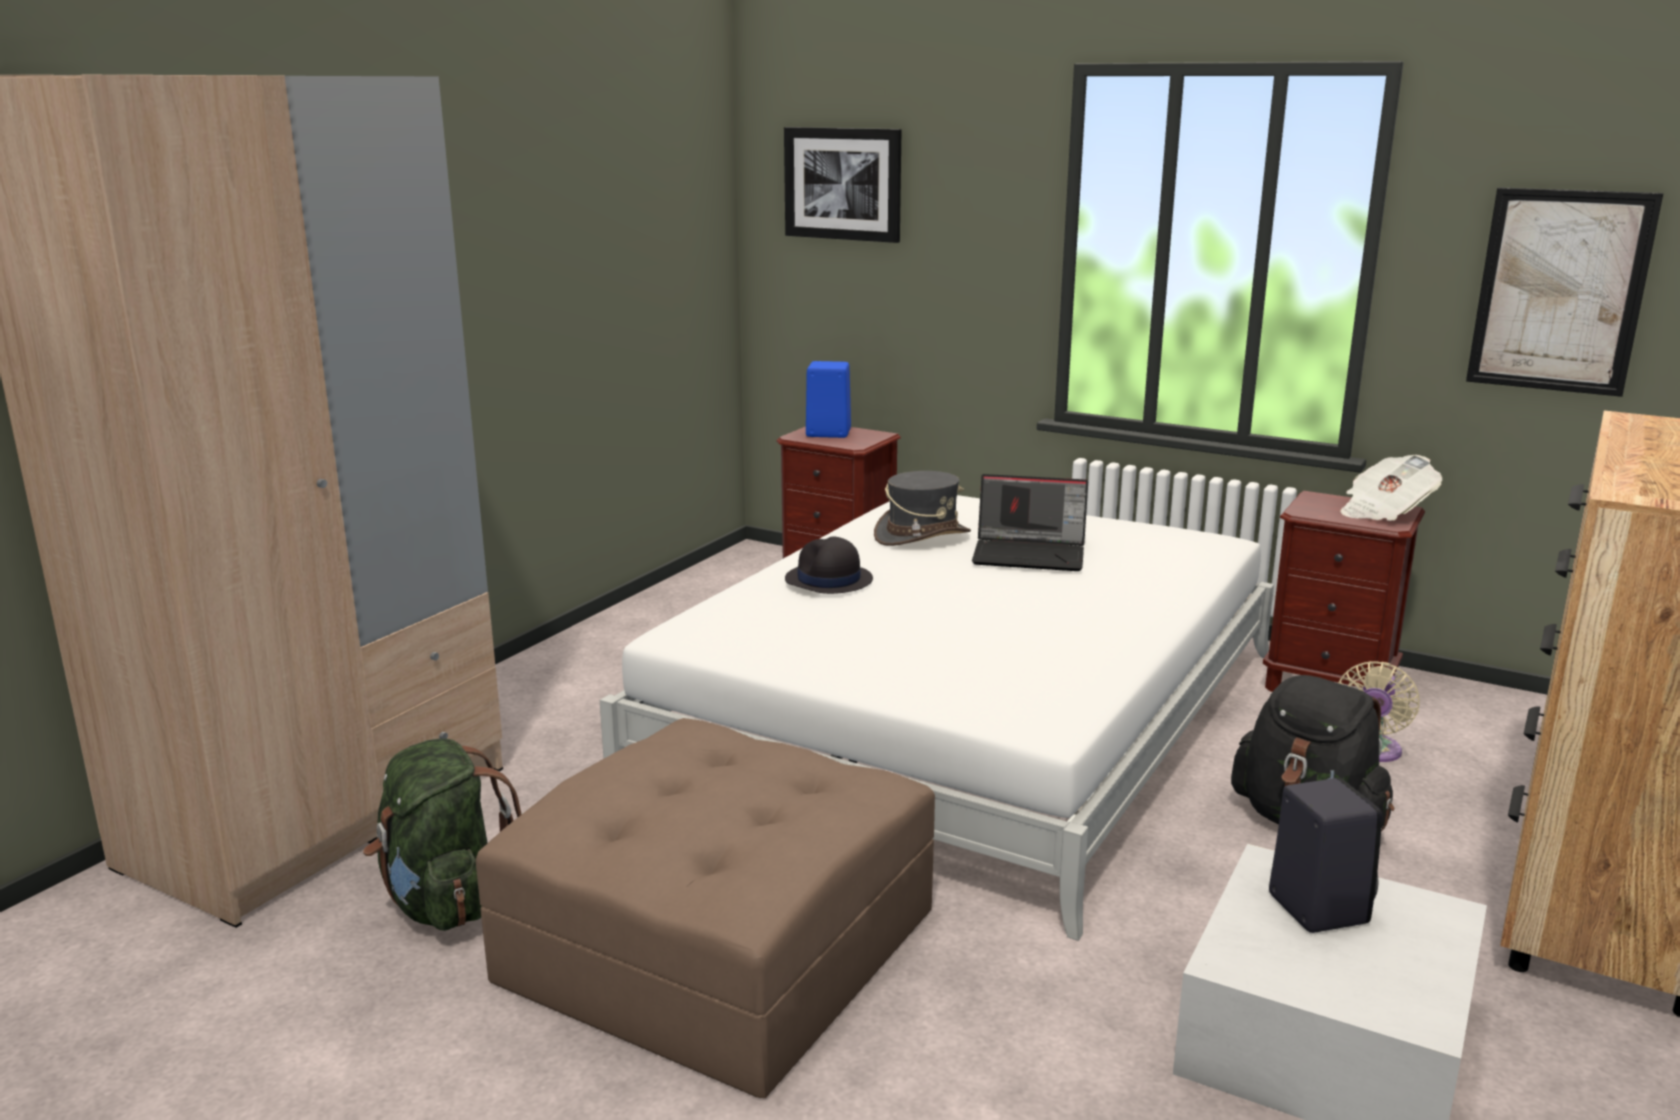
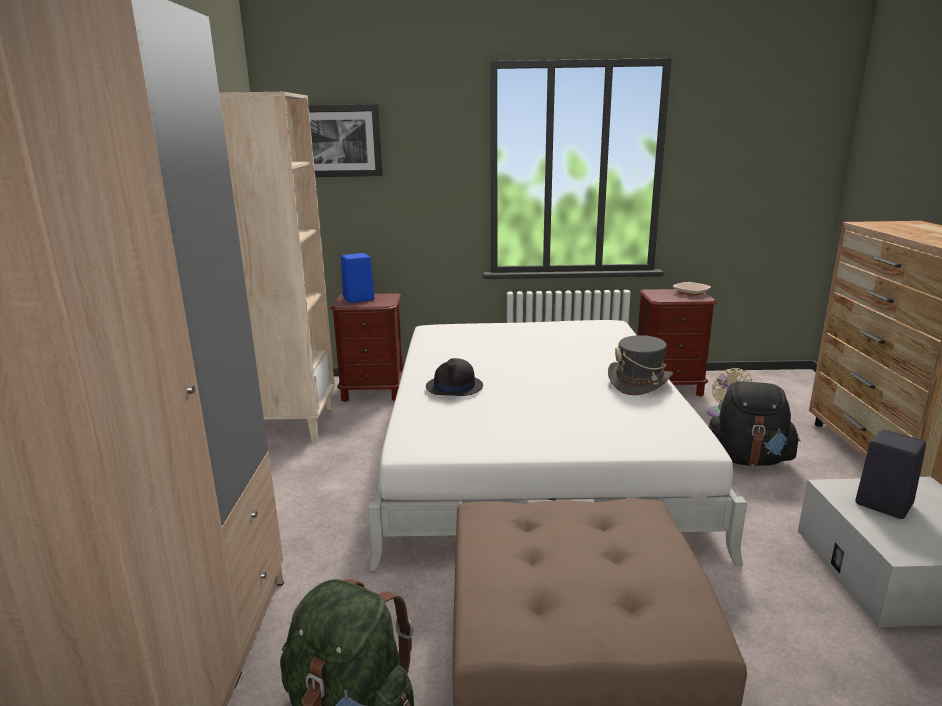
camera: 30 degrees left, 0 degrees up
grey hat [874,471,971,546] -> grey hat moved to [608,335,673,395]
laptop [972,474,1088,571] -> none
newspaper [1340,455,1442,521] -> bowl [673,282,711,296]
picture [1466,187,1663,397] -> none
none -> beige bookcase [219,92,335,442]

